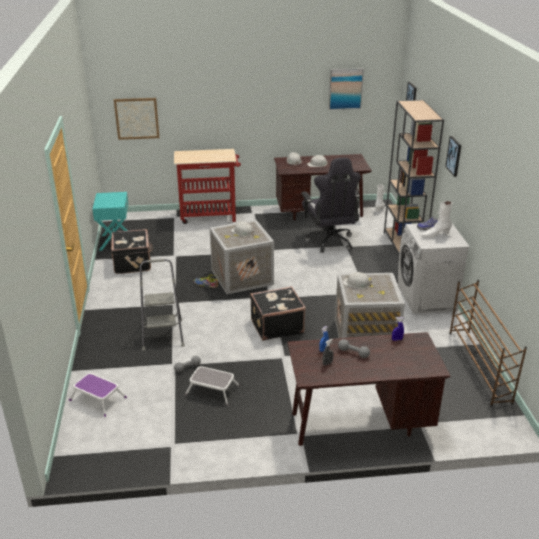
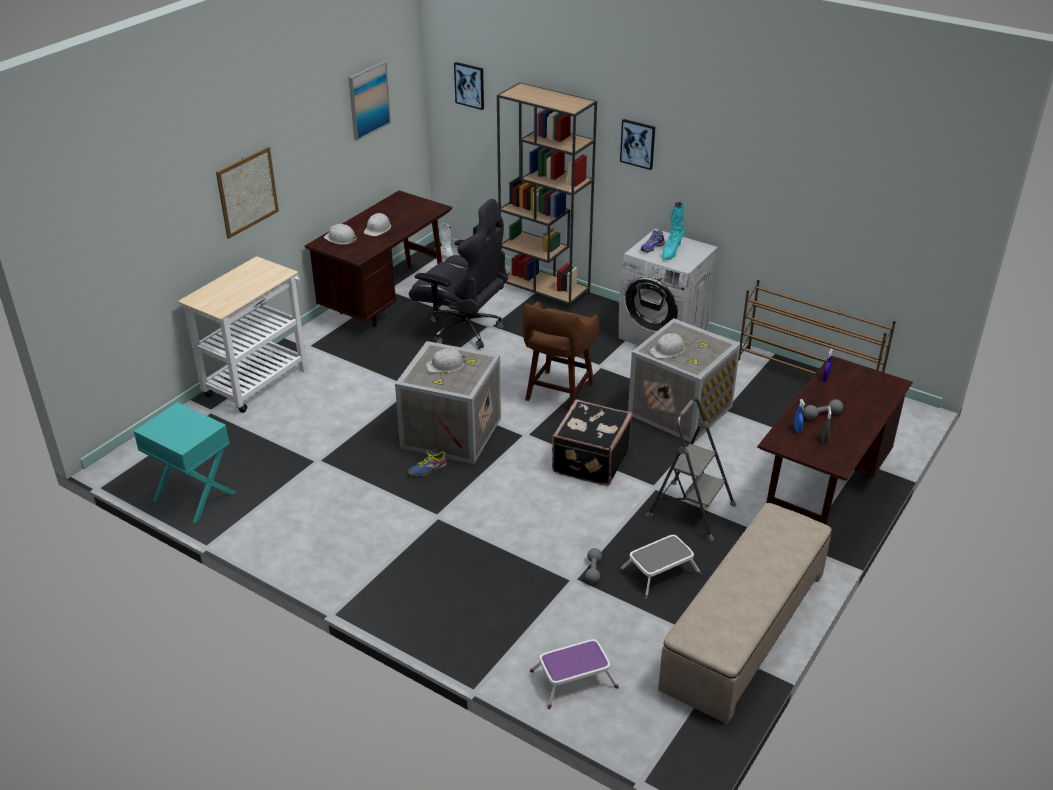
camera: 50 degrees left, 5 degrees up
black suitcase [111,229,153,274] -> none
picture [114,97,160,140] -> picture moved to [216,147,279,239]
grey step ladder [140,259,185,351] -> grey step ladder moved to [646,398,737,541]
red cart [174,149,241,224] -> white cart [178,256,307,413]
white boot [420,201,453,238] -> turquoise boot [662,202,685,260]
none -> brown stool [522,301,599,408]
none -> beige bench [658,503,832,724]

